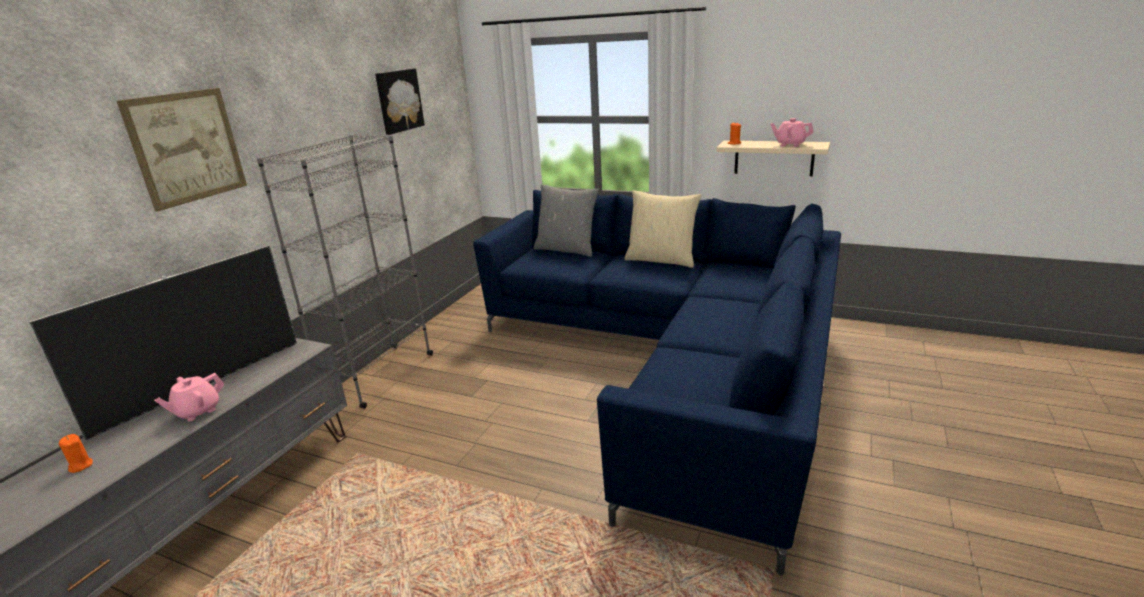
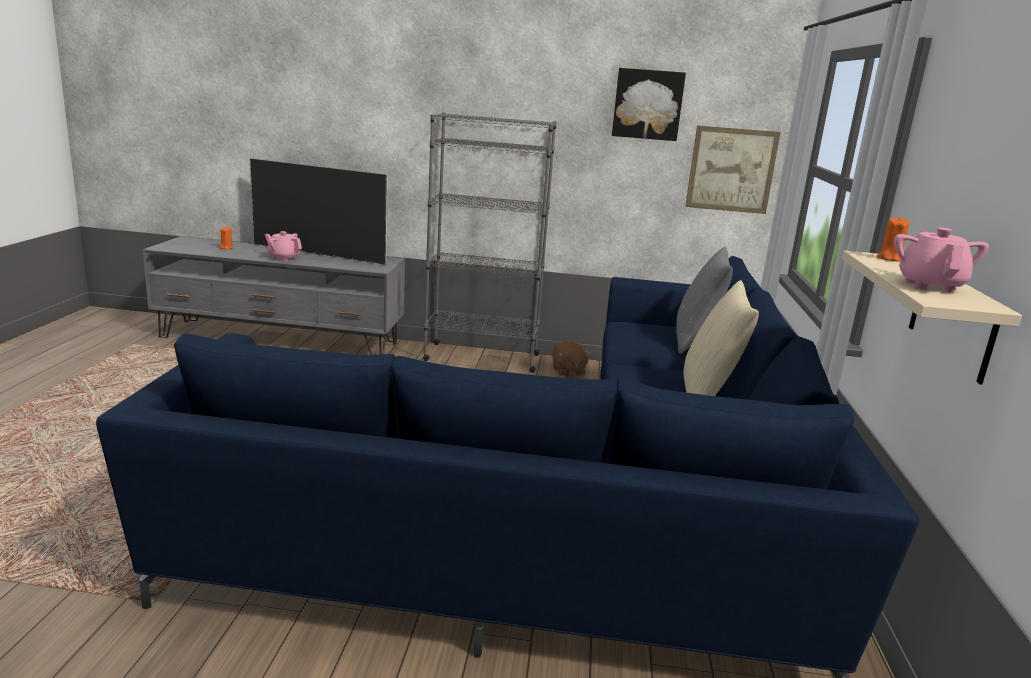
camera: 70 degrees right, 5 degrees down
picture [117,88,247,211] -> picture moved to [685,125,781,214]
none -> brown plush toy [552,341,591,377]

